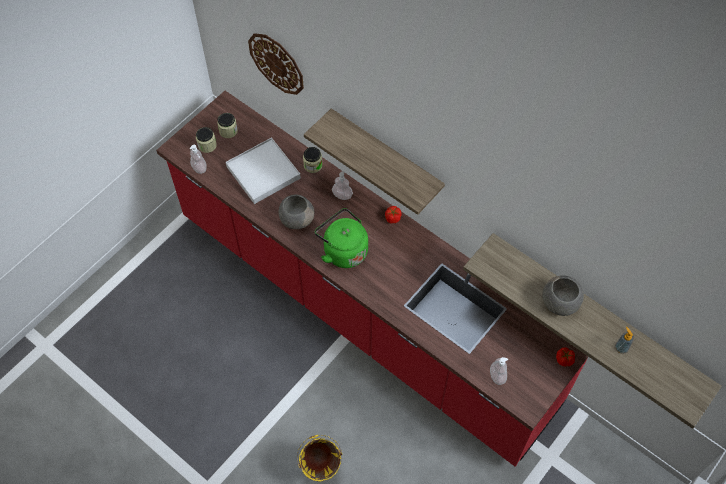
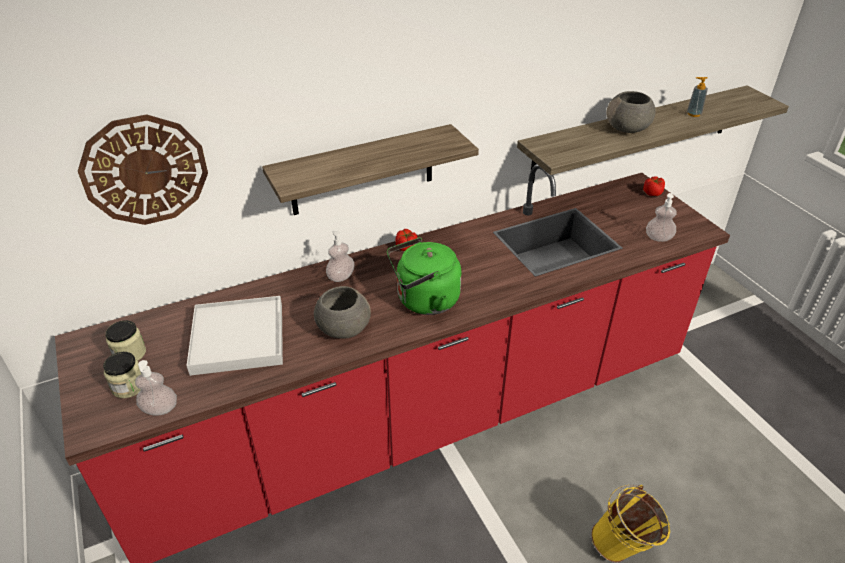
camera: 65 degrees left, 20 degrees down
jar [303,147,323,173] -> none

